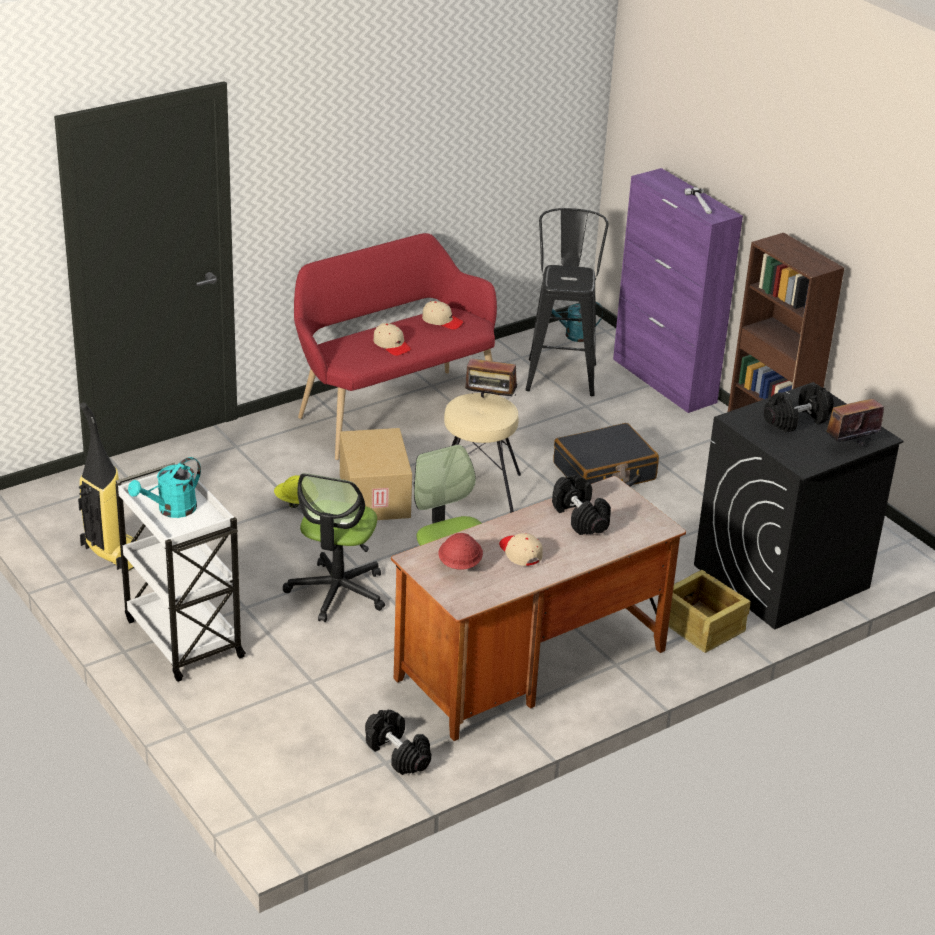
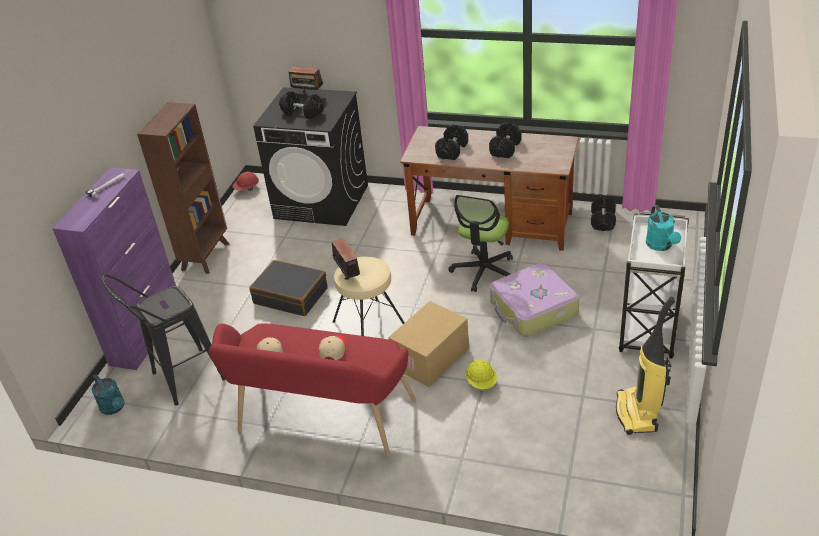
camera: 125 degrees left, 5 degrees up
turquoise watering can [128,457,201,518] -> turquoise watering can turned 75 degrees clockwise [646,205,681,251]
office chair [283,473,385,622] -> suitcase [490,263,579,337]
red hard hat [439,533,483,570] -> red hard hat moved to [233,172,259,191]
beige cap [499,533,543,566] -> black dumbbell [489,122,522,158]
crate [668,570,751,653] -> none

